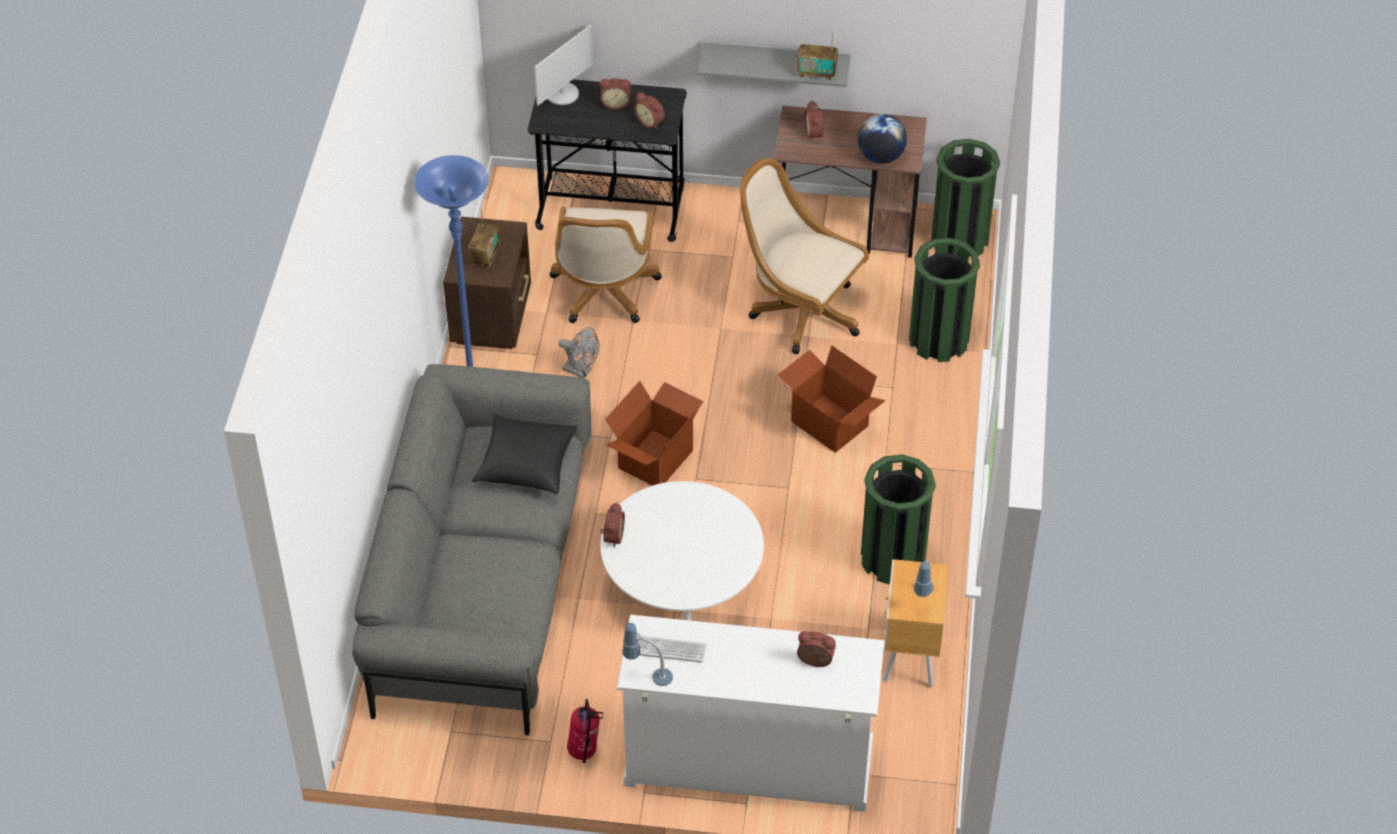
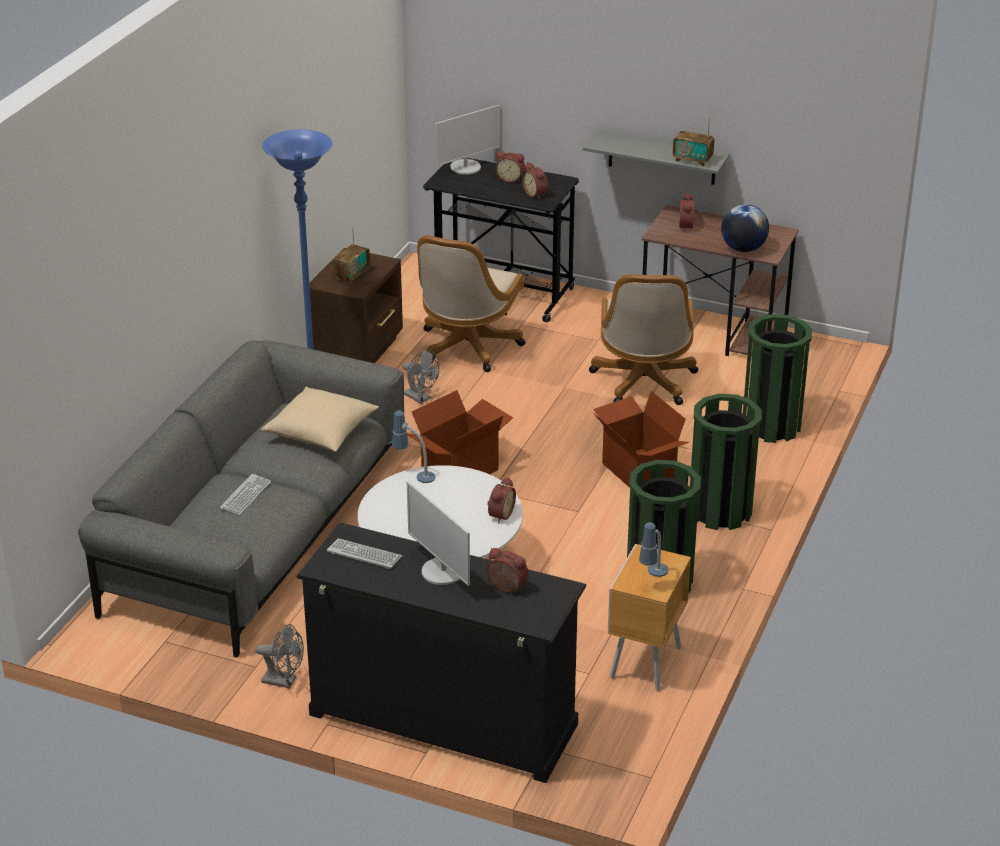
camera: 15 degrees right, 15 degrees down
black pillow [472,414,578,494] -> beige pillow [261,386,379,452]
fire extinguisher [567,699,603,763] -> grey fan [255,624,304,689]
alarm clock [600,502,625,548] -> alarm clock moved to [487,477,516,523]
white cabinet [617,615,884,812] -> black cabinet [297,522,586,783]
table lamp [622,623,673,686] -> table lamp moved to [392,410,435,483]
office chair [740,158,869,354] -> office chair turned 135 degrees counterclockwise [589,274,698,405]
green trash can [931,139,1000,256] -> green trash can moved to [690,394,762,530]
none -> keyboard [220,474,271,515]
none -> monitor [407,481,470,586]

